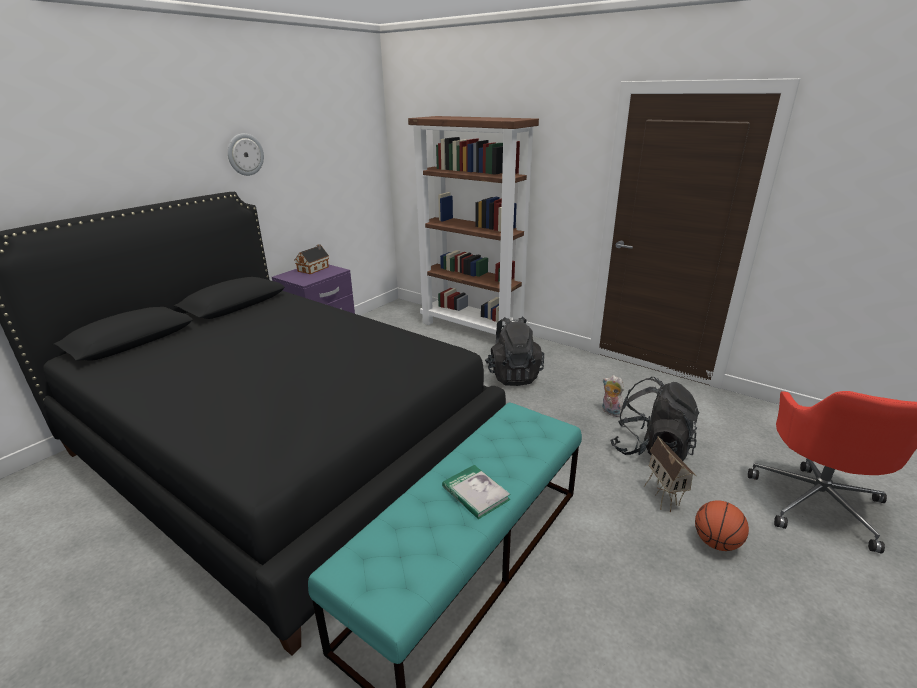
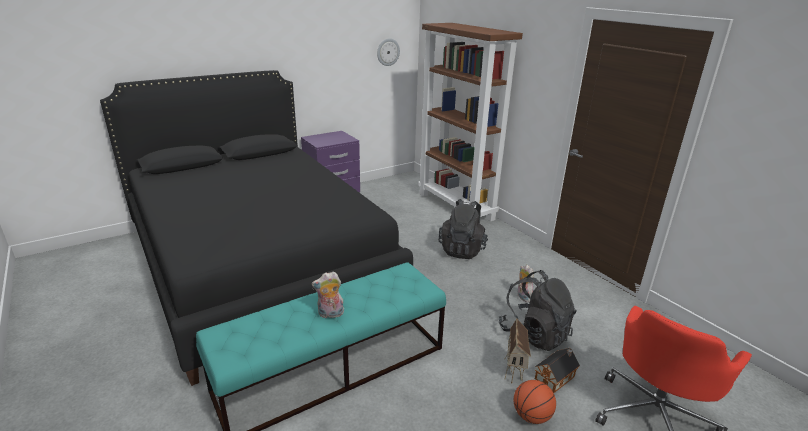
camera: 20 degrees right, 0 degrees up
wall clock [228,133,264,176] -> wall clock moved to [377,38,400,66]
toy house [294,244,329,274] -> toy house moved to [535,348,580,393]
book [442,465,511,519] -> plush toy [312,272,344,318]

